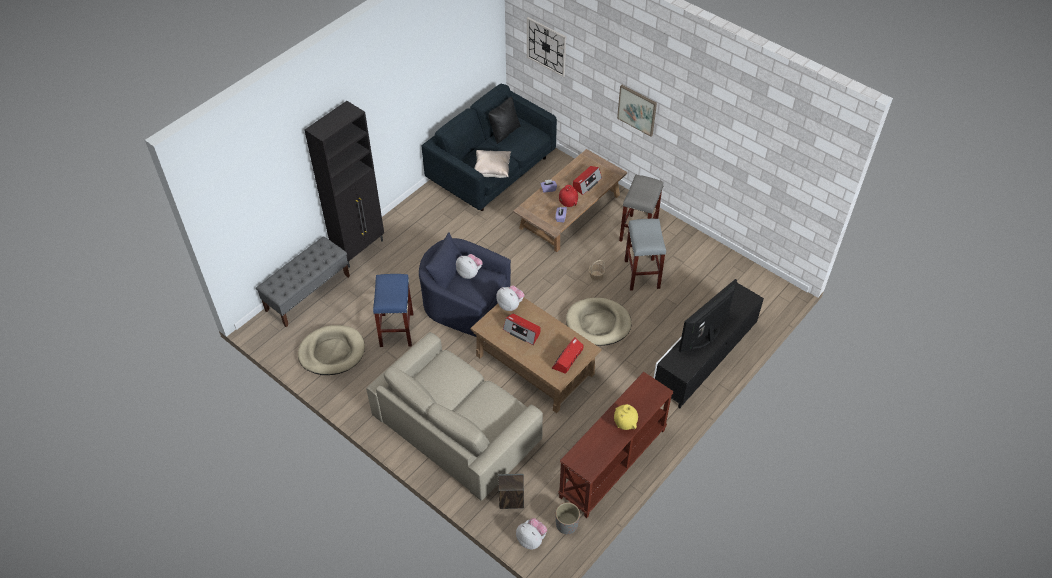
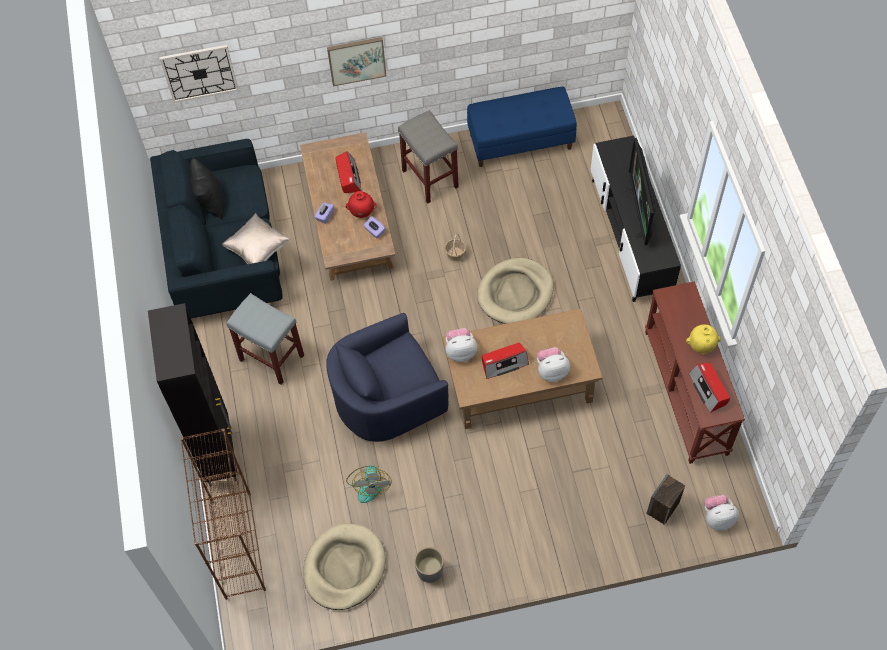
camera: 50 degrees left, 10 degrees up
grey bench [256,236,350,327] -> brown bookcase [180,428,266,600]
beige sofa [366,332,543,501] -> none
blue stool [373,274,413,347] -> fan [346,466,392,503]
plush toy [456,254,483,279] -> plush toy moved to [537,347,570,382]
radio [552,337,584,374] -> radio moved to [689,363,730,413]
grey planter [555,502,580,535] -> grey planter moved to [414,547,444,583]
grey stool [624,219,666,291] -> grey stool moved to [226,293,304,385]
none -> blue bench [467,87,577,167]

